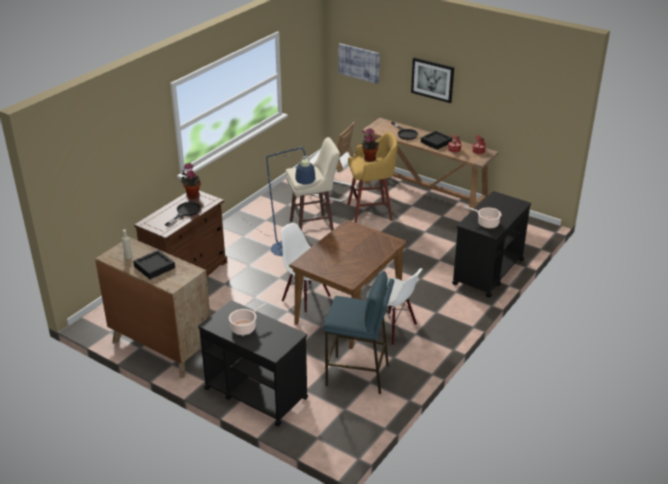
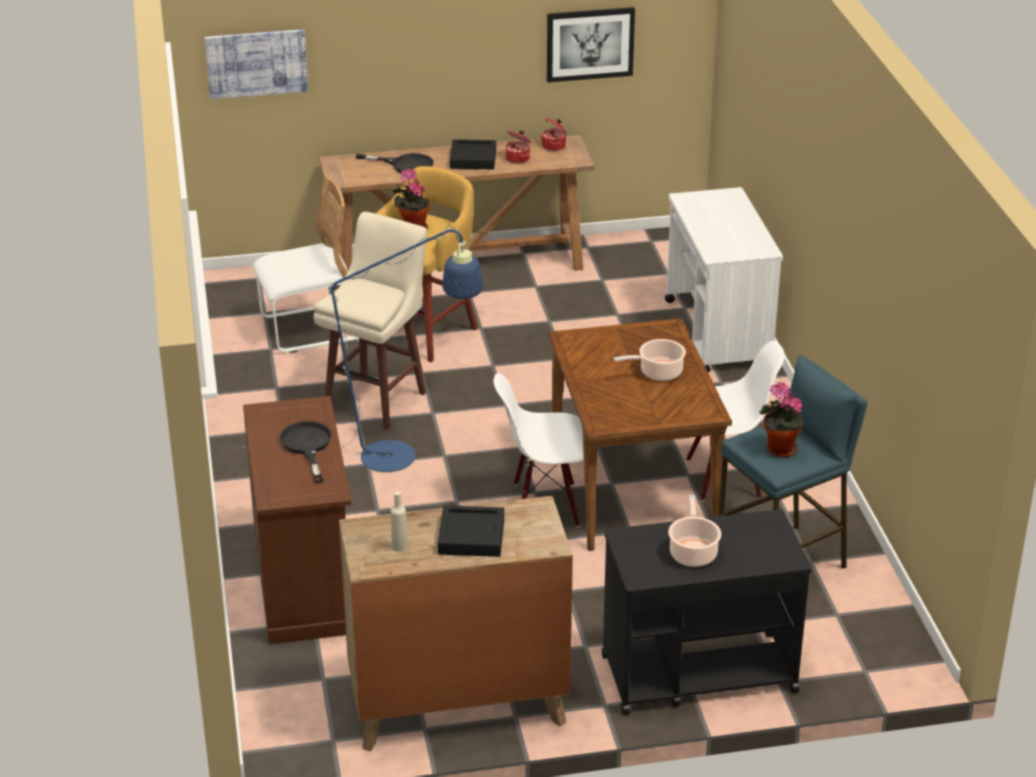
camera: 45 degrees left, 0 degrees up
potted plant [181,163,201,199] -> potted plant moved to [759,382,803,457]
picture [411,58,454,103] -> picture moved to [547,7,635,82]
black cart [452,191,531,298] -> white cart [665,187,783,373]
cooking pot [464,206,501,228] -> cooking pot moved to [613,339,686,381]

